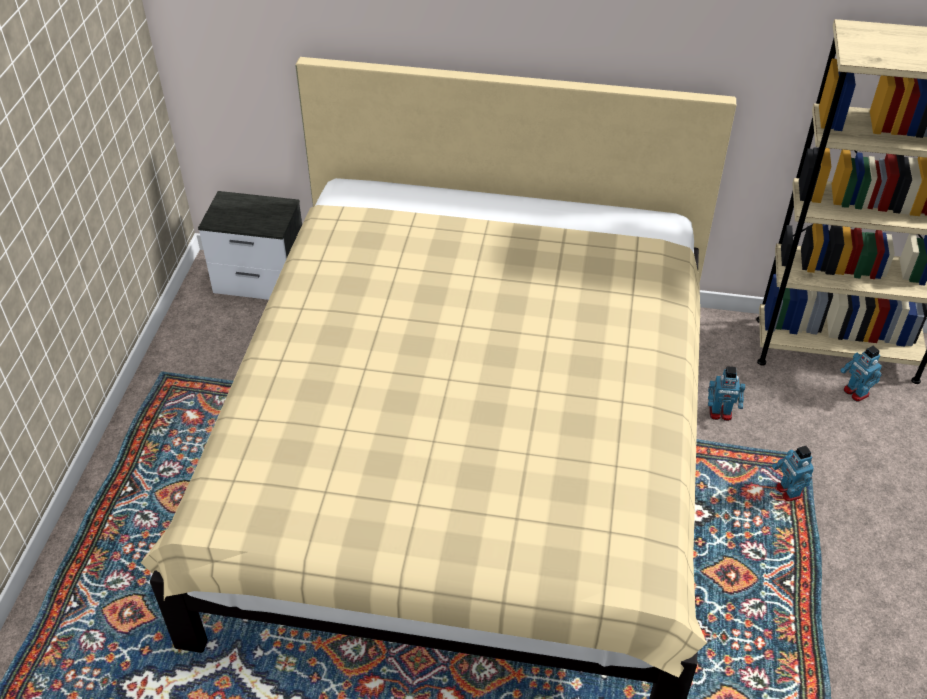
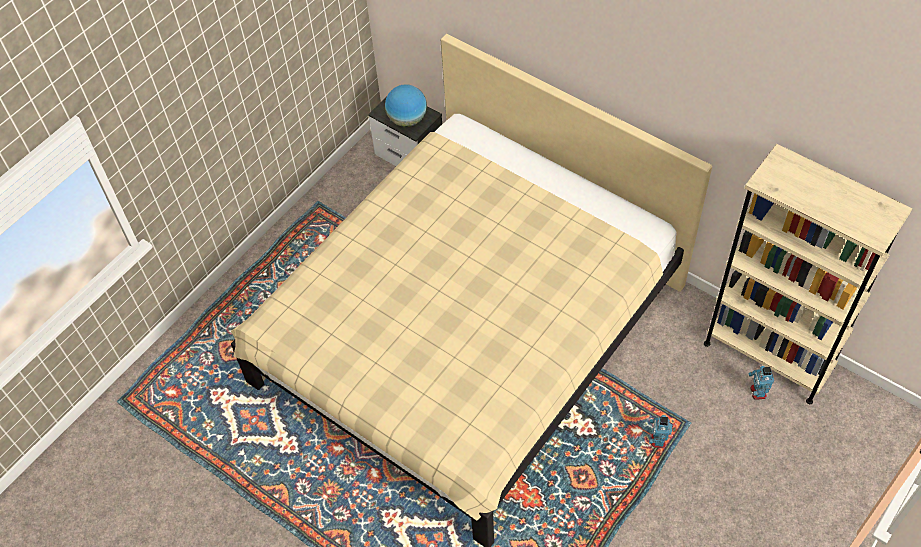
camera: 30 degrees right, 10 degrees up
toy robot [708,366,745,421] -> none
none -> globe [385,84,427,127]

